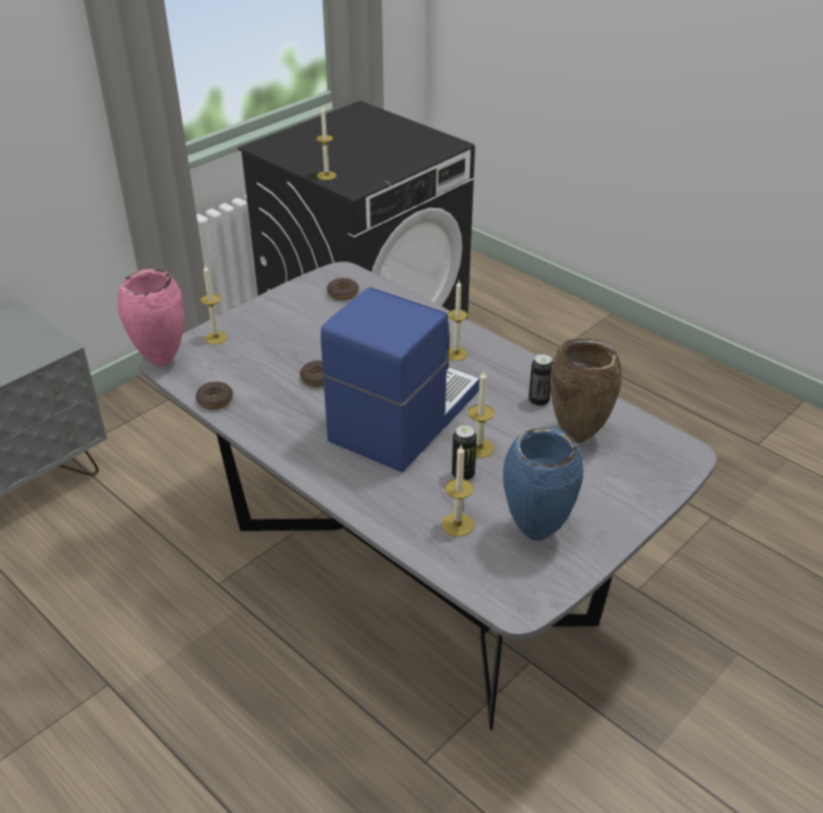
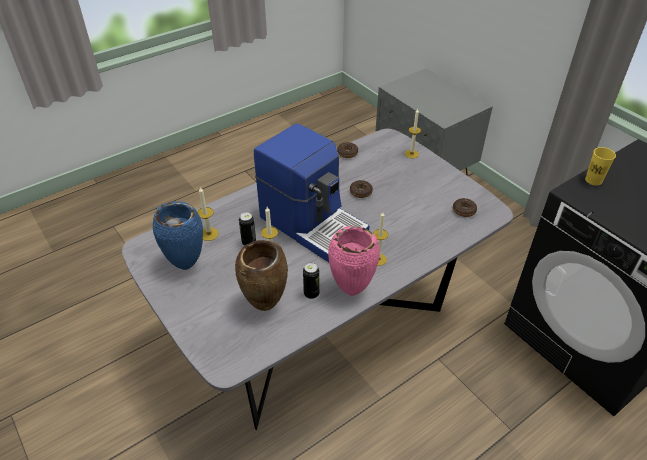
camera: 100 degrees right, 5 degrees up
pink vase [117,269,184,367] -> pink vase moved to [328,226,380,296]
candle [316,106,336,180] -> yellow cup [585,147,616,185]

